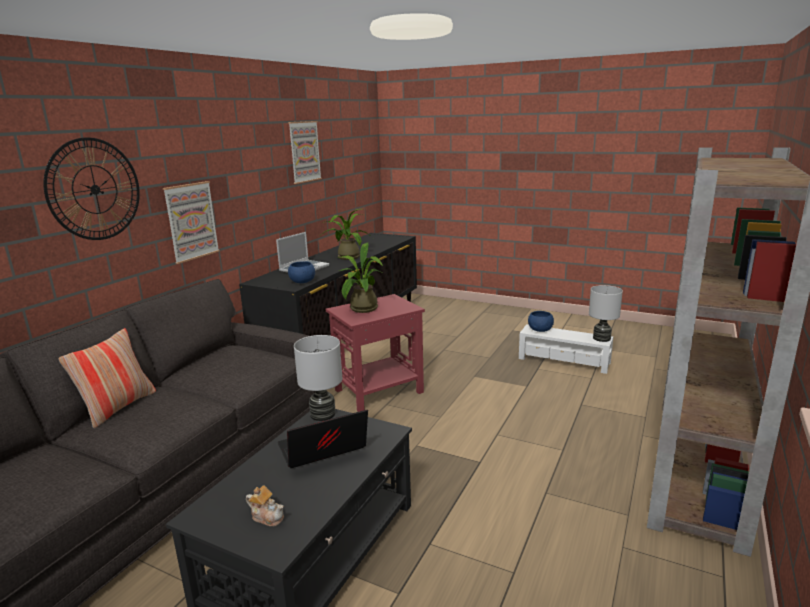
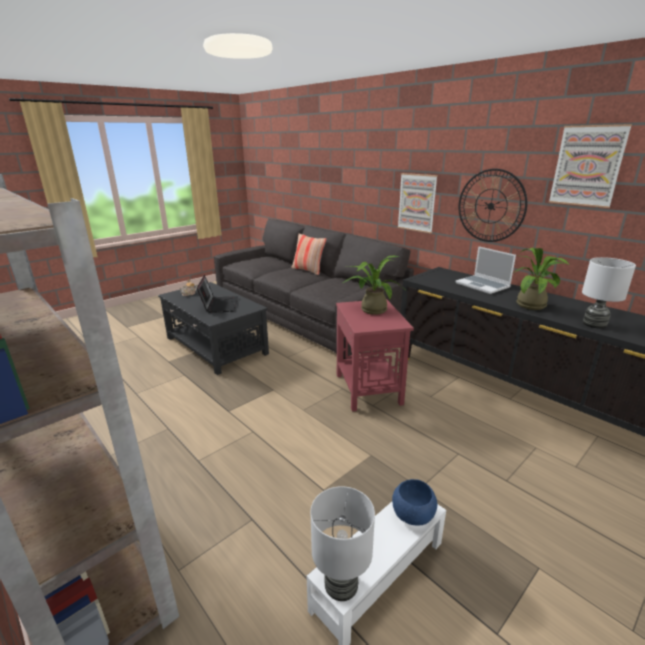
camera: 110 degrees right, 5 degrees up
wall clock [44,138,140,240] -> wall clock moved to [458,169,527,242]
blue bowl [288,261,315,283] -> none
grey table lamp [294,335,342,421] -> grey table lamp moved to [582,257,636,329]

